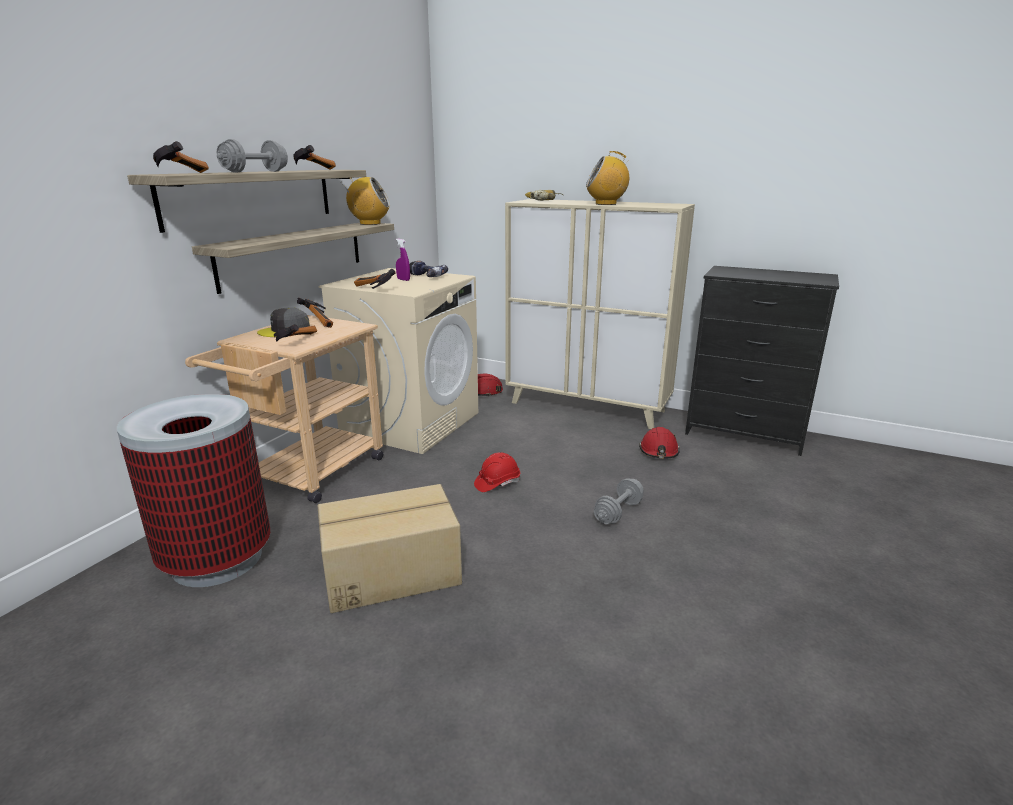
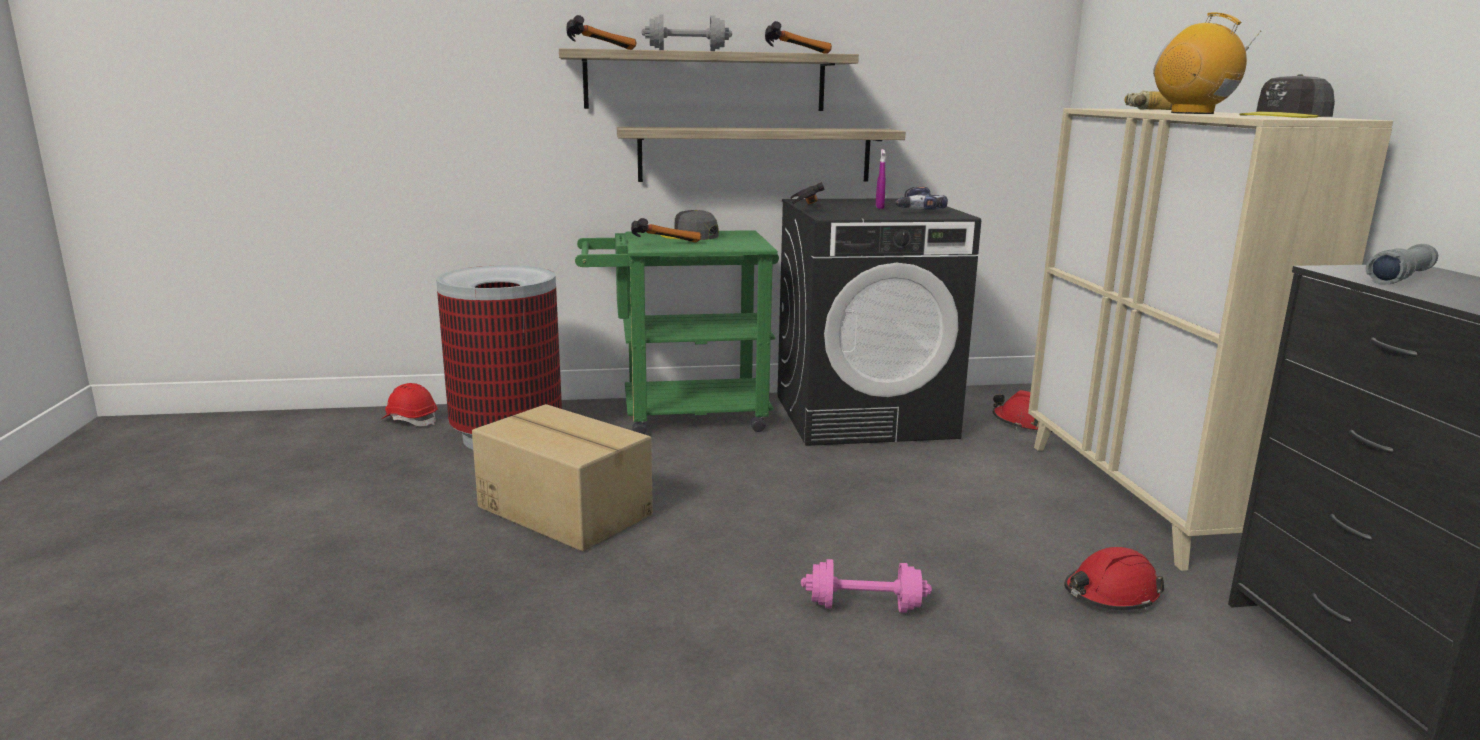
camera: 55 degrees right, 5 degrees down
beige cart [185,315,383,503] -> green cart [575,230,779,434]
hammer [297,298,333,328] -> none
beige washing machine [318,268,478,454] -> black washing machine [777,198,981,446]
radio [341,176,390,225] -> none
red hard hat [474,452,520,492] -> red hard hat moved to [381,383,437,426]
grey dumbbell [594,479,644,524] -> pink dumbbell [801,559,932,613]
none -> grey cap [1240,74,1335,118]
none -> grey flashlight [1366,244,1438,285]

